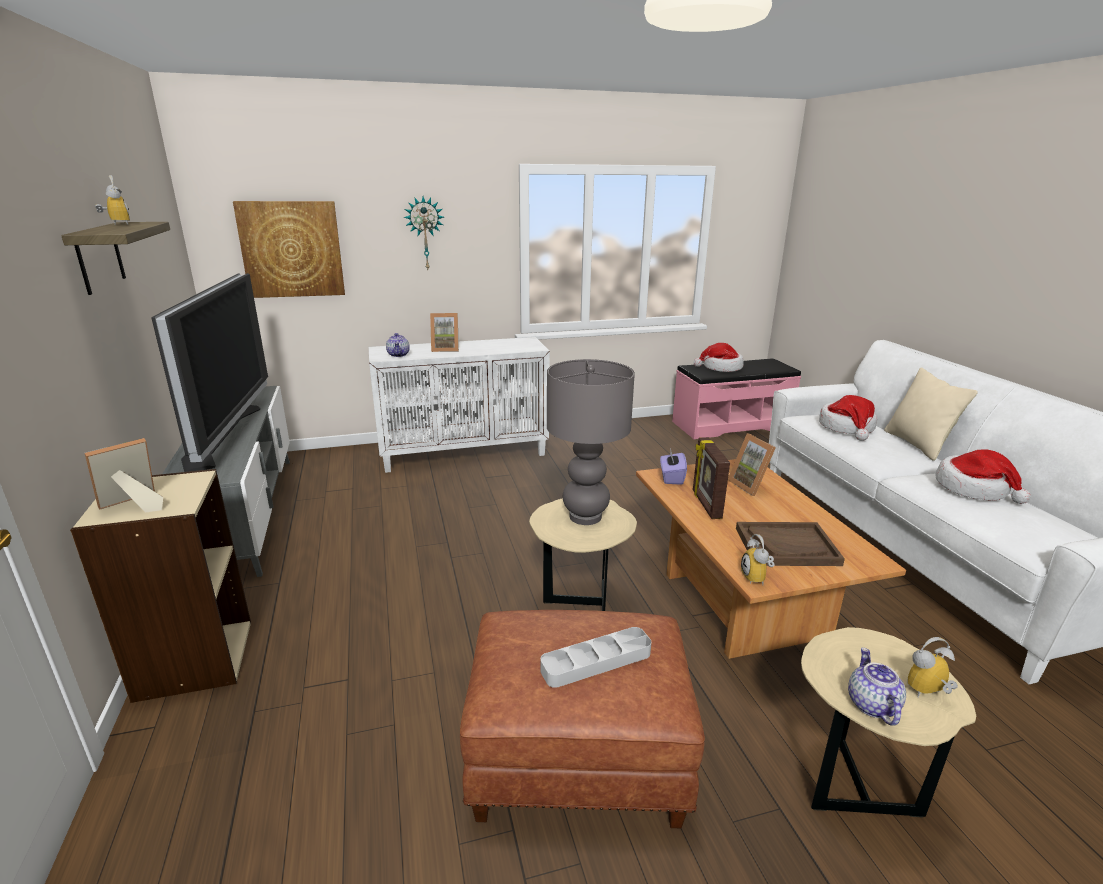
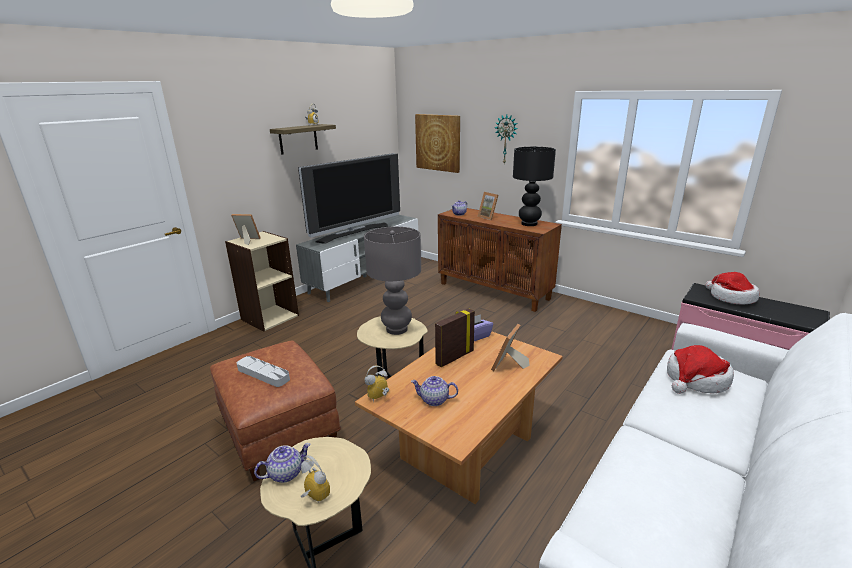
camera: 55 degrees right, 0 degrees up
white cabinet [369,337,550,473] -> brown cabinet [438,208,562,312]
brown tray [736,522,845,566] -> teapot [411,376,458,406]
beige pillow [884,367,978,461] -> none
hat [935,449,1031,504] -> none
none -> black table lamp [513,146,556,226]

